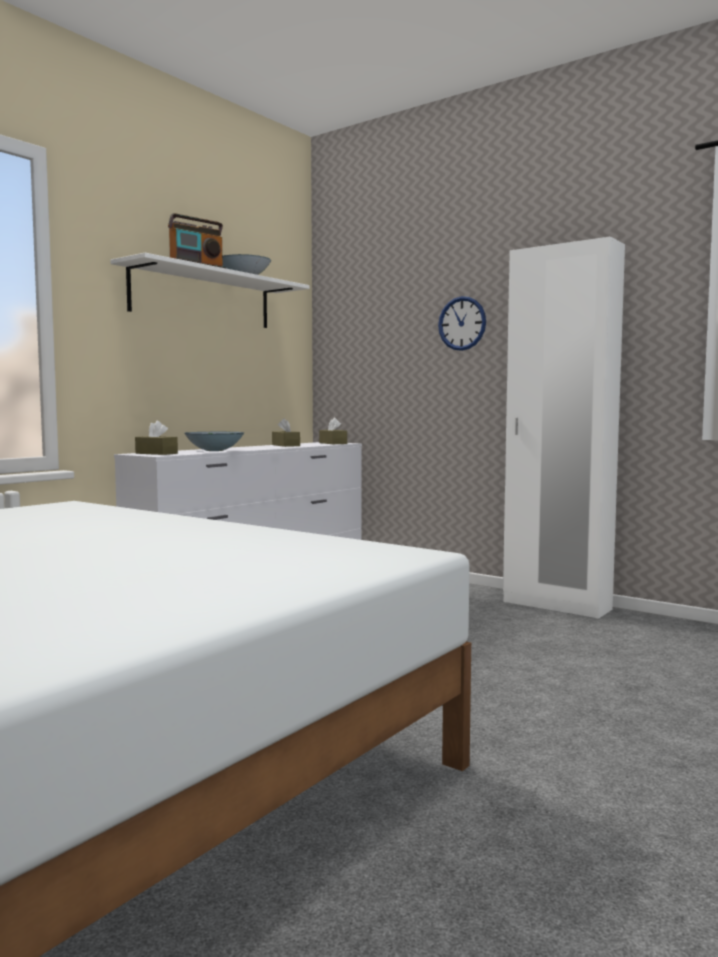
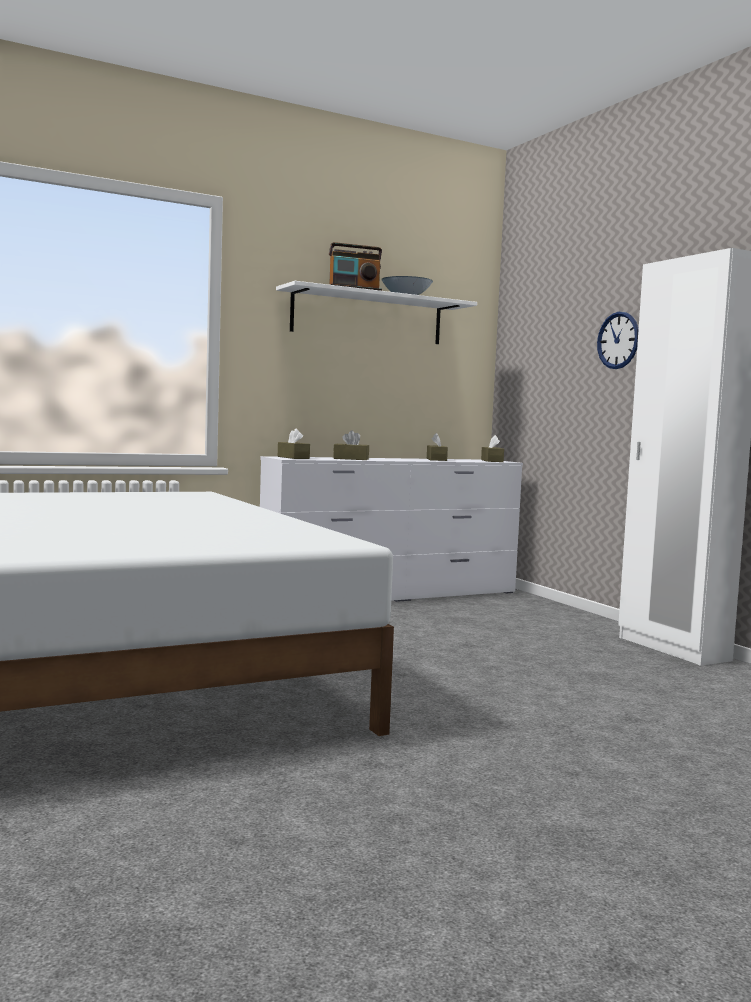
camera: 25 degrees right, 0 degrees up
bowl [184,432,244,451] -> brown tissue box [333,430,369,460]

